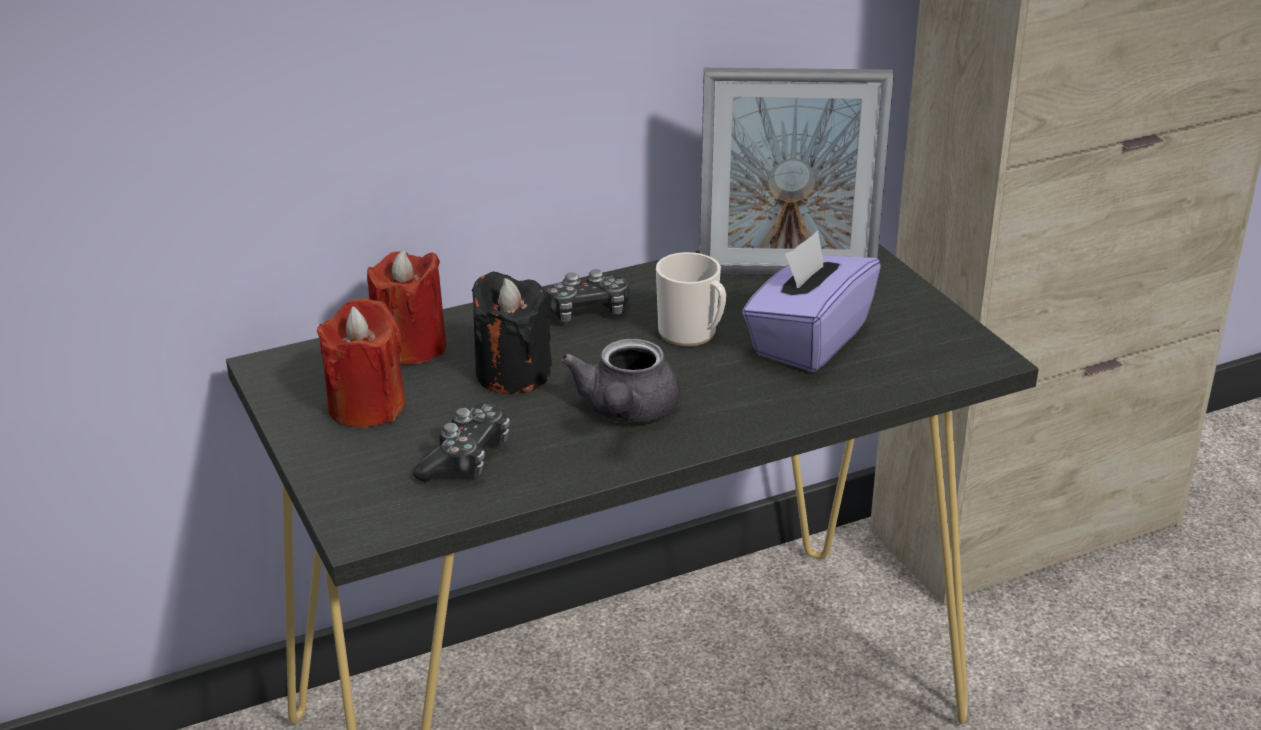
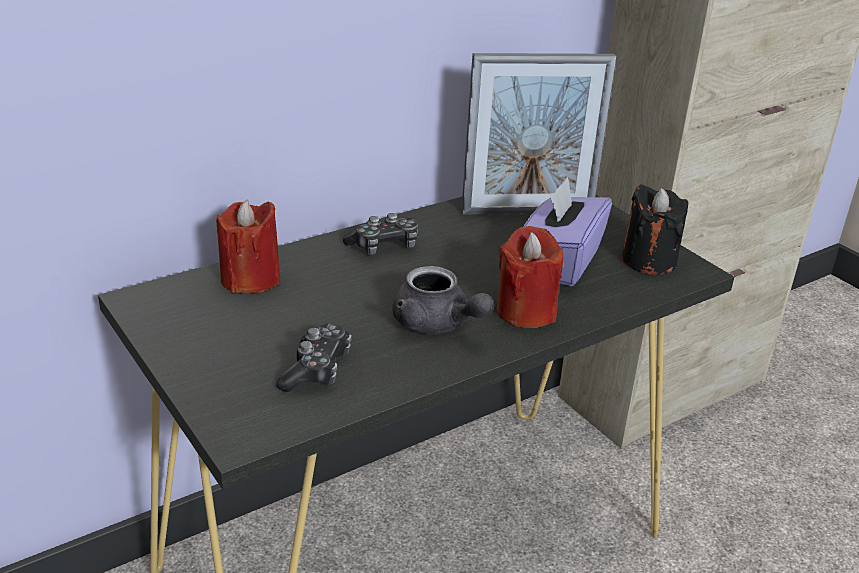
camera: 10 degrees left, 0 degrees up
red candle [317,298,406,428] -> red candle moved to [497,226,564,328]
black candle [472,271,552,394] -> black candle moved to [621,185,688,275]
grey teapot [561,339,680,423] -> grey teapot turned 45 degrees counterclockwise [392,266,494,334]
mug [656,252,726,347] -> none

